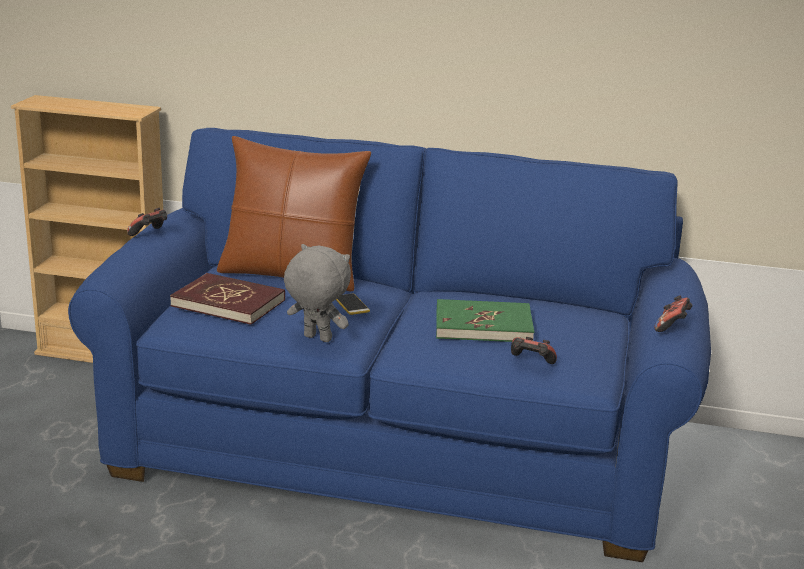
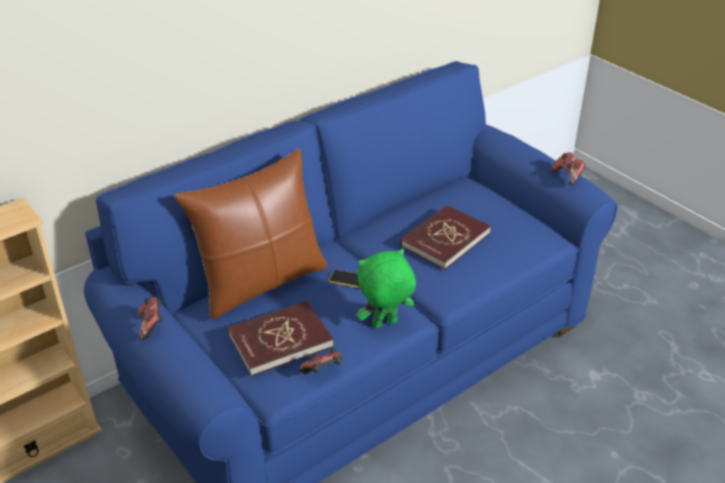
camera: 50 degrees left, 15 degrees up
grey plush toy [284,244,351,342] -> green plush toy [357,249,416,328]
green book [436,299,534,342] -> red book [400,205,491,269]
game controller [511,337,557,364] -> game controller moved to [300,349,342,374]

